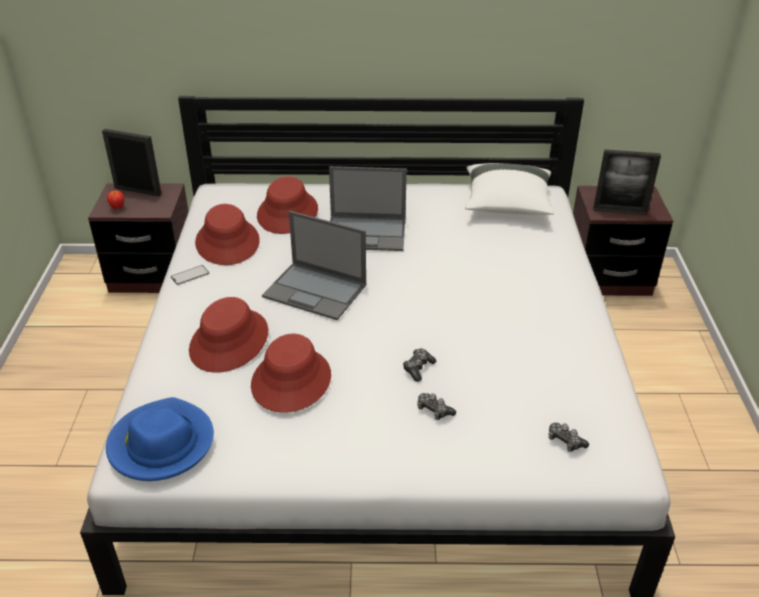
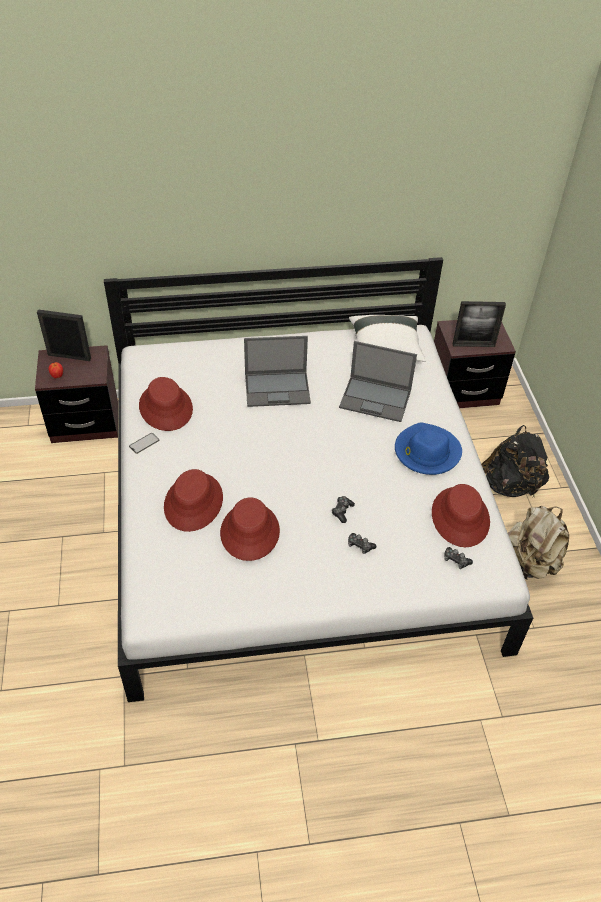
camera: 10 degrees left, 10 degrees up
blue hat [106,397,214,481] -> blue hat moved to [395,422,462,475]
red hat [257,176,318,234] -> red hat moved to [432,484,490,547]
laptop [262,211,366,320] -> laptop moved to [339,341,417,422]
none -> black backpack [481,425,549,497]
none -> beige backpack [508,506,569,580]

